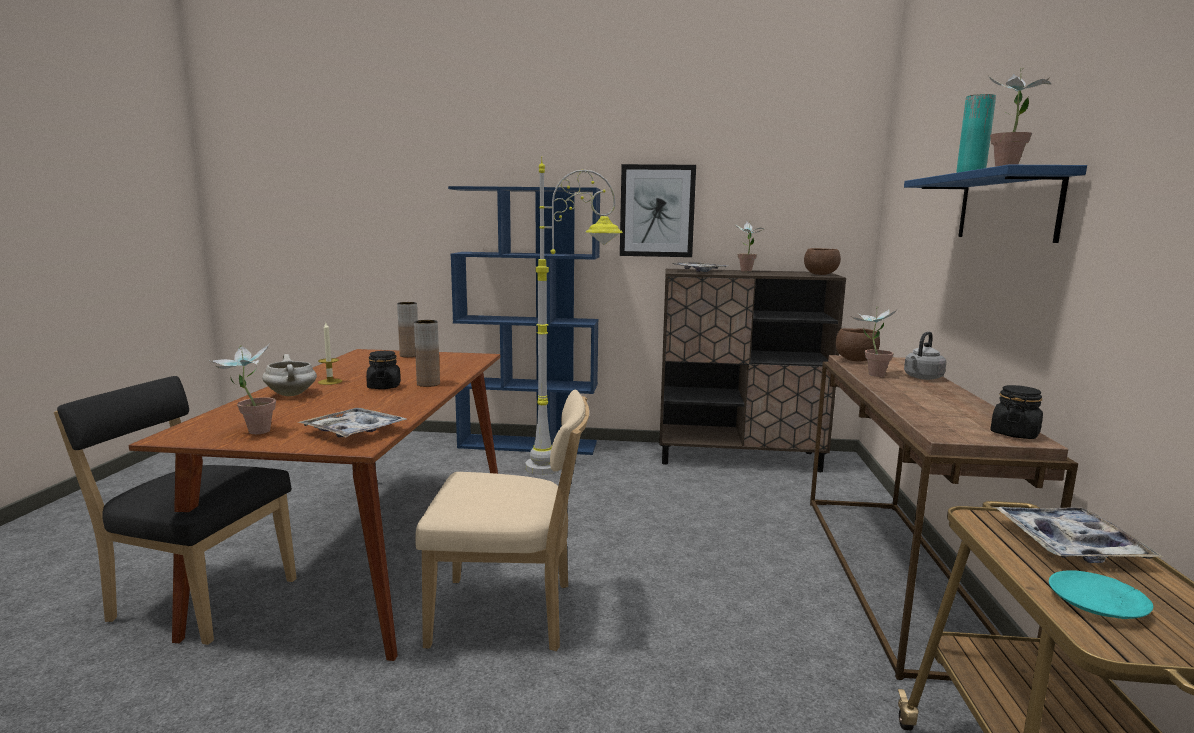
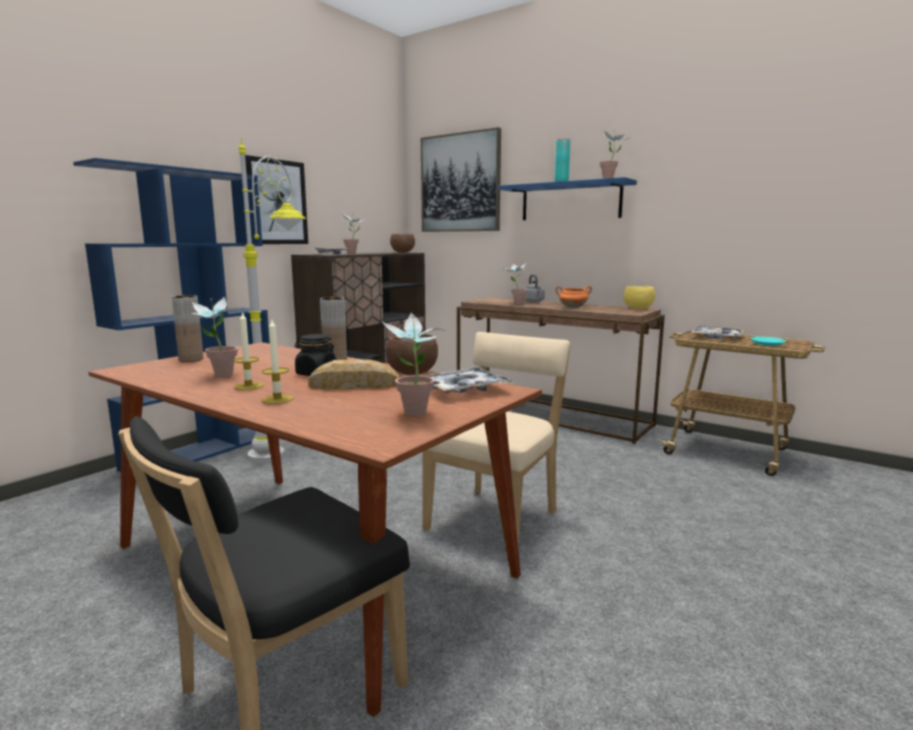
camera: 60 degrees left, 0 degrees up
white cooking pot [262,354,317,396] -> candle [261,320,293,404]
brown bowl [836,328,880,362] -> brown bowl moved to [386,334,438,375]
black jar [990,385,1043,439] -> yellow bowl [623,286,655,309]
none -> potted plant [189,297,239,377]
none -> bread [308,359,399,390]
none -> picture [421,127,501,232]
none -> orange cooking pot [556,286,592,308]

